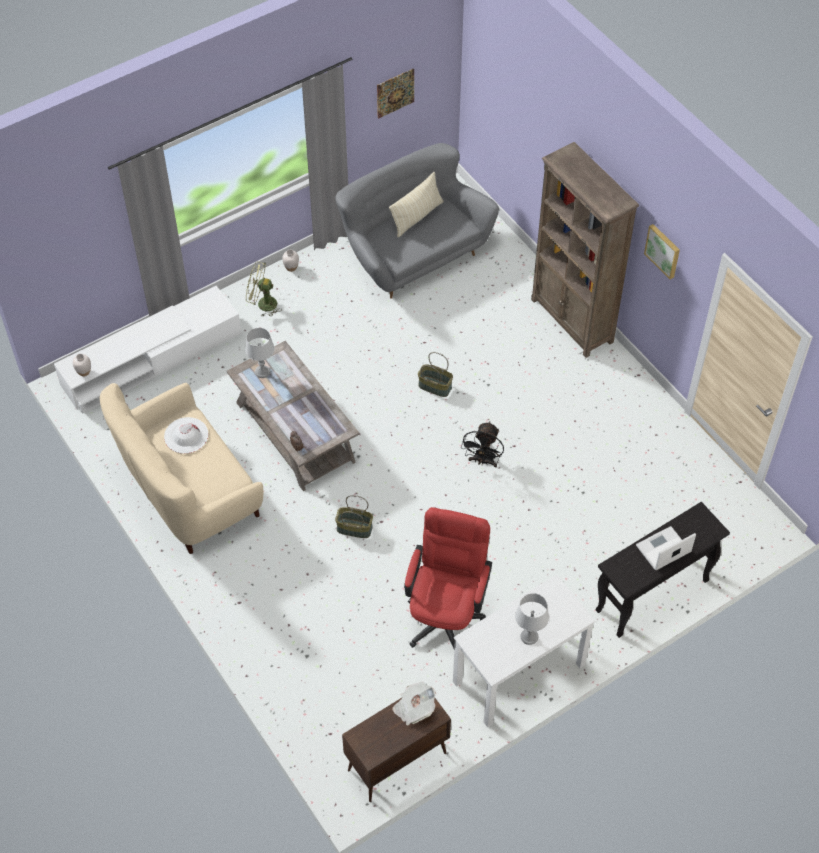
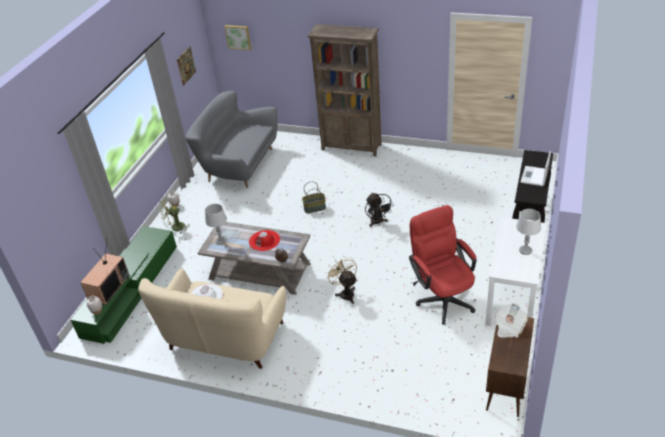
camera: 35 degrees left, 15 degrees down
white tv stand [54,286,241,413] -> green tv stand [71,226,177,344]
basket [335,495,373,538] -> beige fan [326,256,357,304]
beige pillow [389,172,444,237] -> none
picture [644,224,680,279] -> picture moved to [224,25,251,50]
none -> television [80,237,129,305]
none -> red hat [249,230,280,251]

